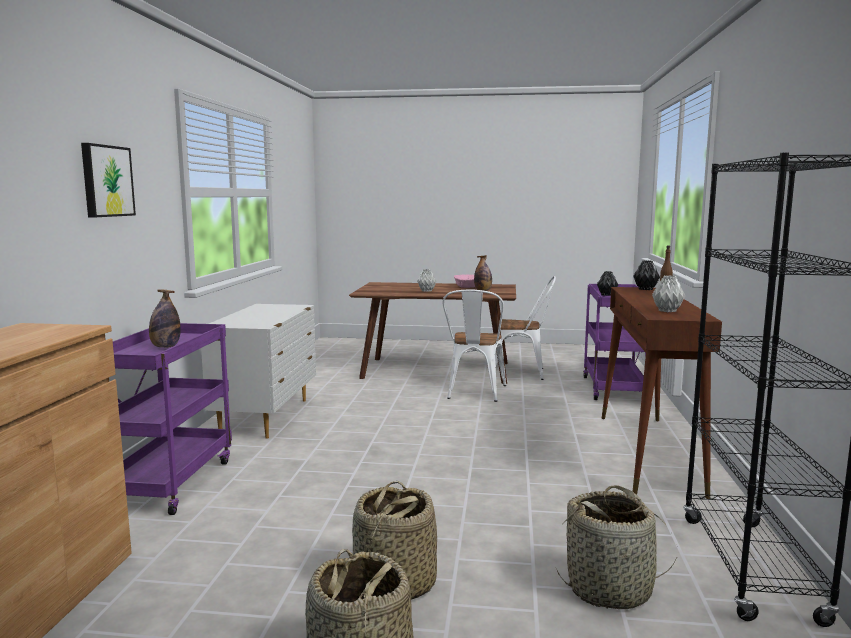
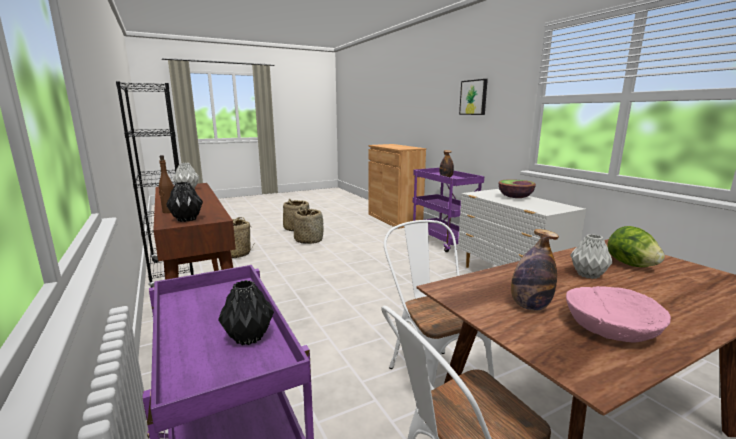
camera: 145 degrees right, 5 degrees up
none -> bowl [498,179,536,198]
none -> lettuce [607,226,665,267]

